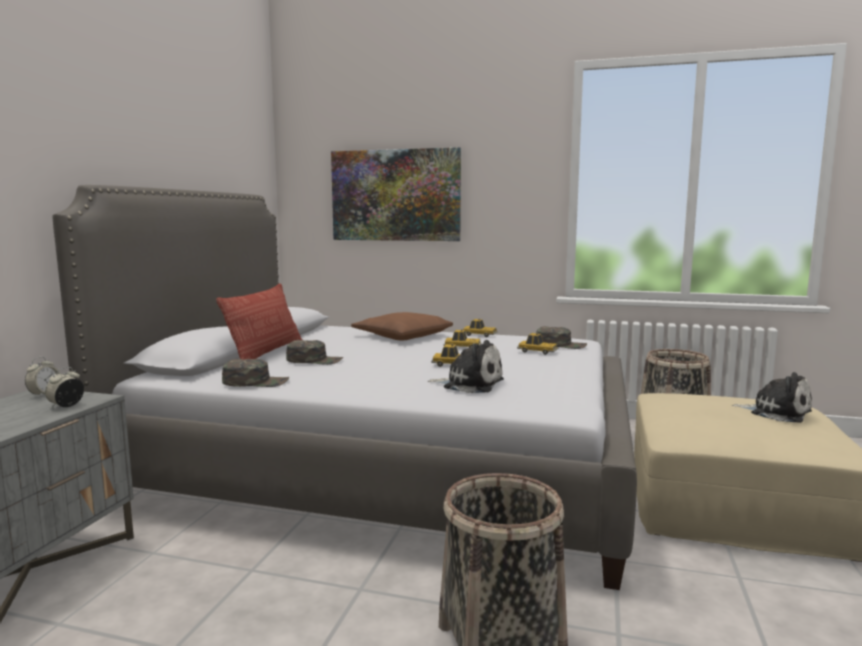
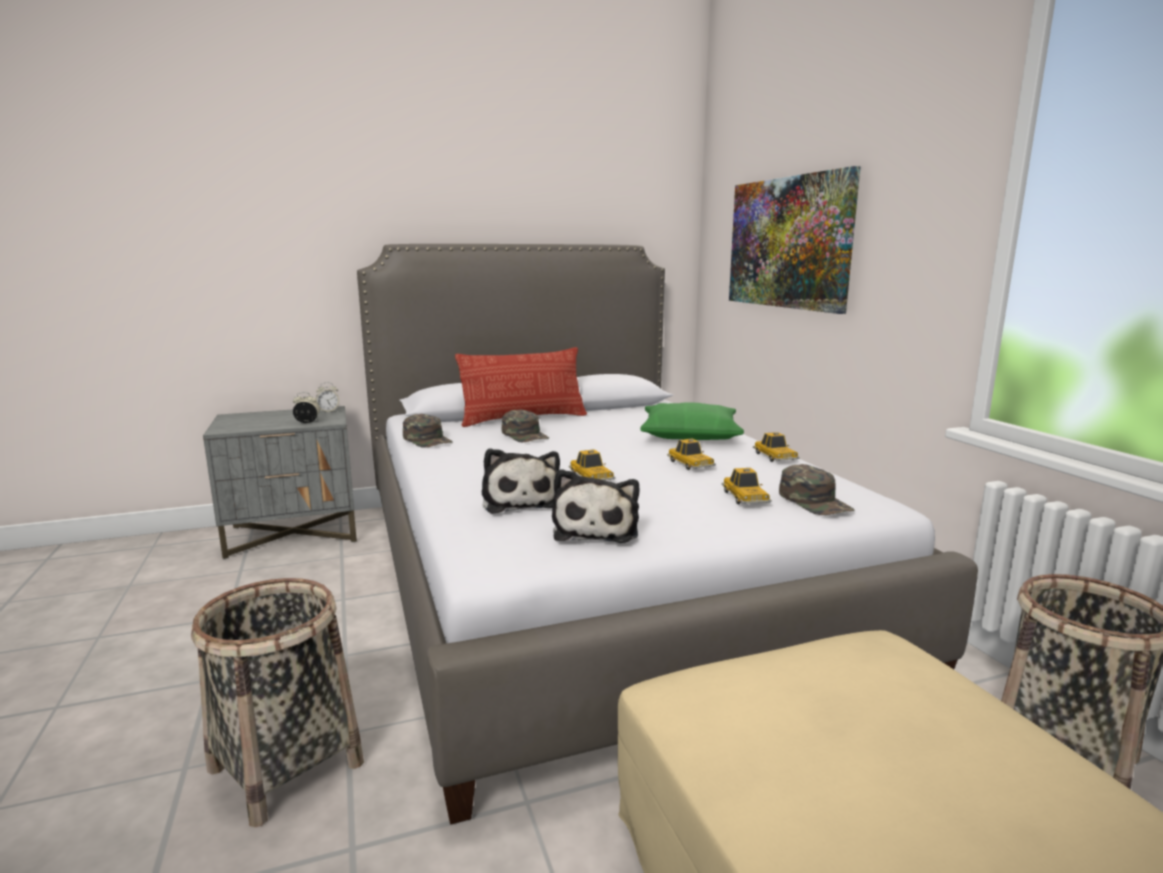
camera: 55 degrees right, 5 degrees up
brown pillow [351,312,453,340] -> green pillow [640,402,744,440]
plush toy [731,372,812,423] -> plush toy moved to [552,469,640,543]

